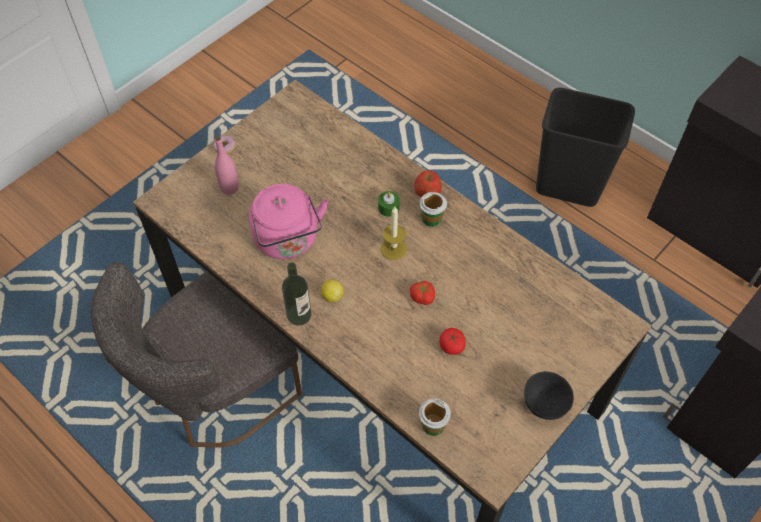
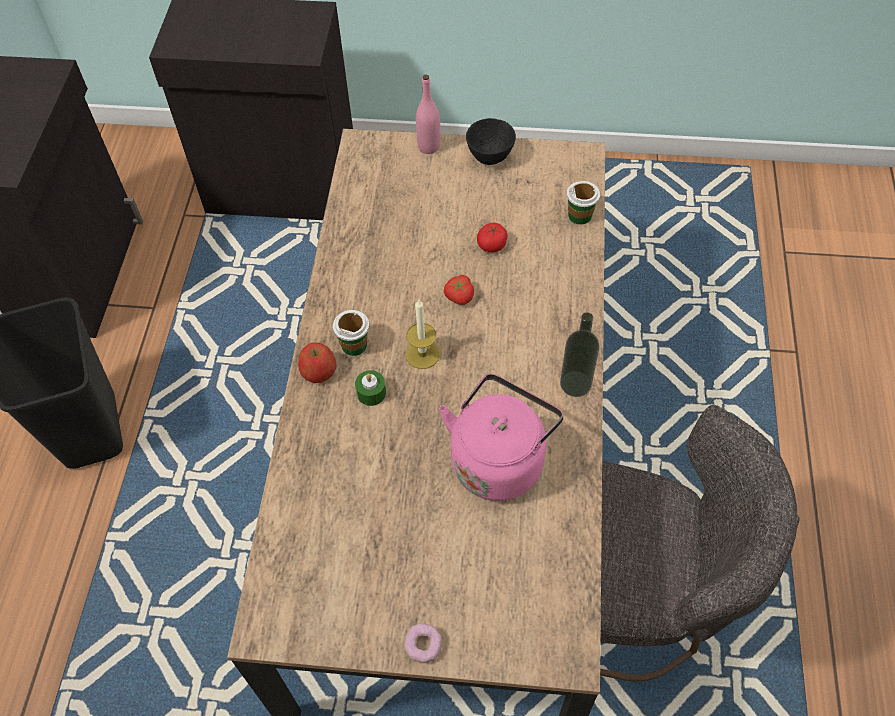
camera: 125 degrees left, 0 degrees up
pink bottle [214,136,239,195] -> pink bottle moved to [416,75,440,154]
lemon [321,279,344,302] -> none

